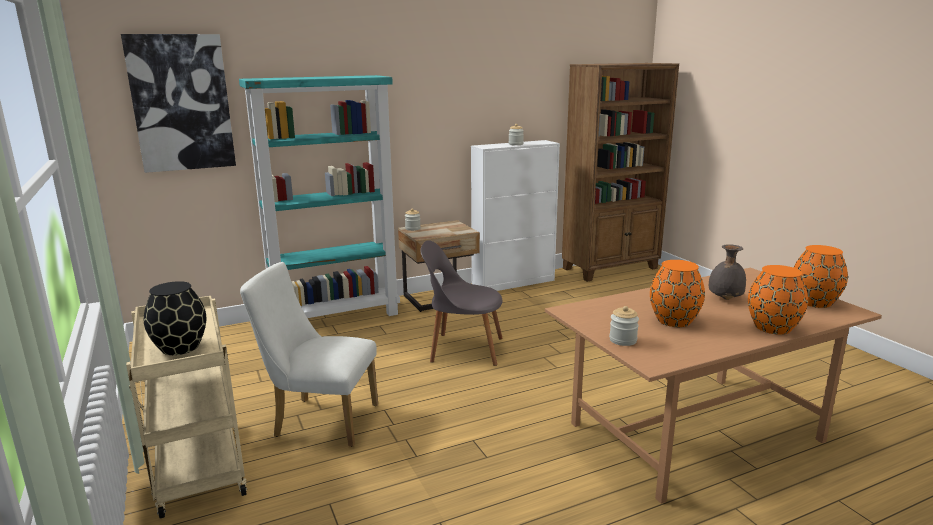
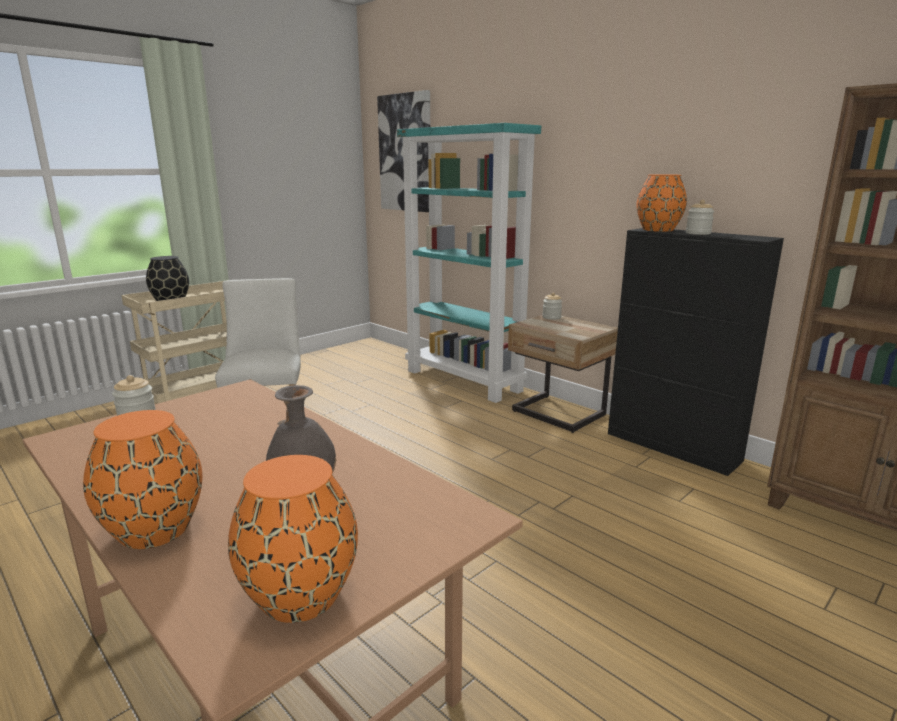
camera: 70 degrees right, 0 degrees up
grey chair [420,240,503,366] -> none
white cabinet [471,140,560,291] -> black cabinet [608,228,784,476]
orange vase [650,260,705,327] -> orange vase moved to [637,174,687,232]

